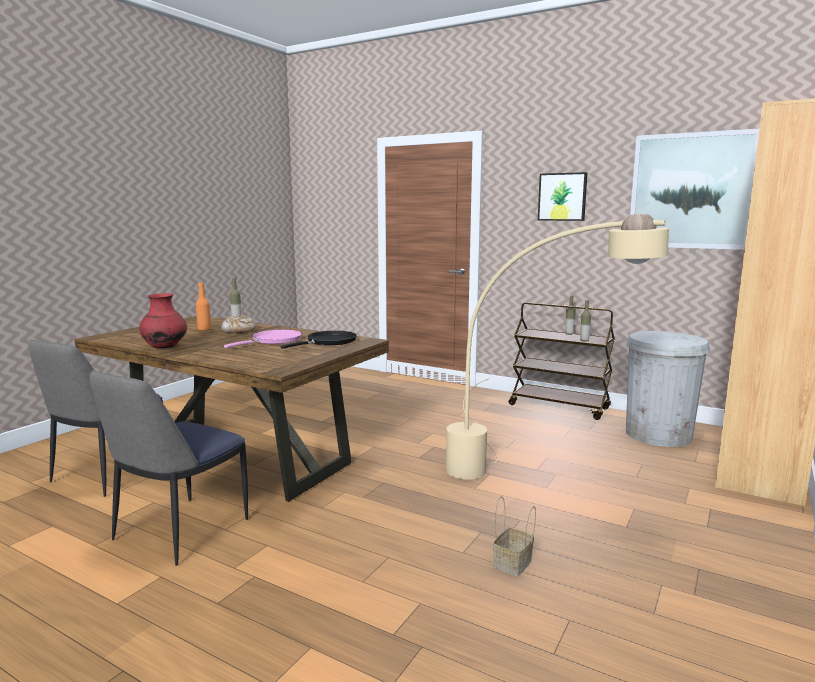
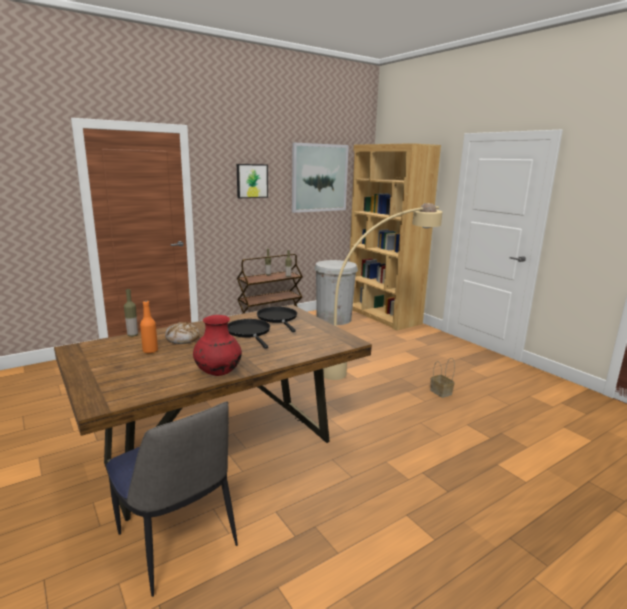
camera: 65 degrees left, 5 degrees up
chair [89,370,248,566] -> none
pink frying pan [224,330,302,348] -> black frying pan [228,319,270,349]

